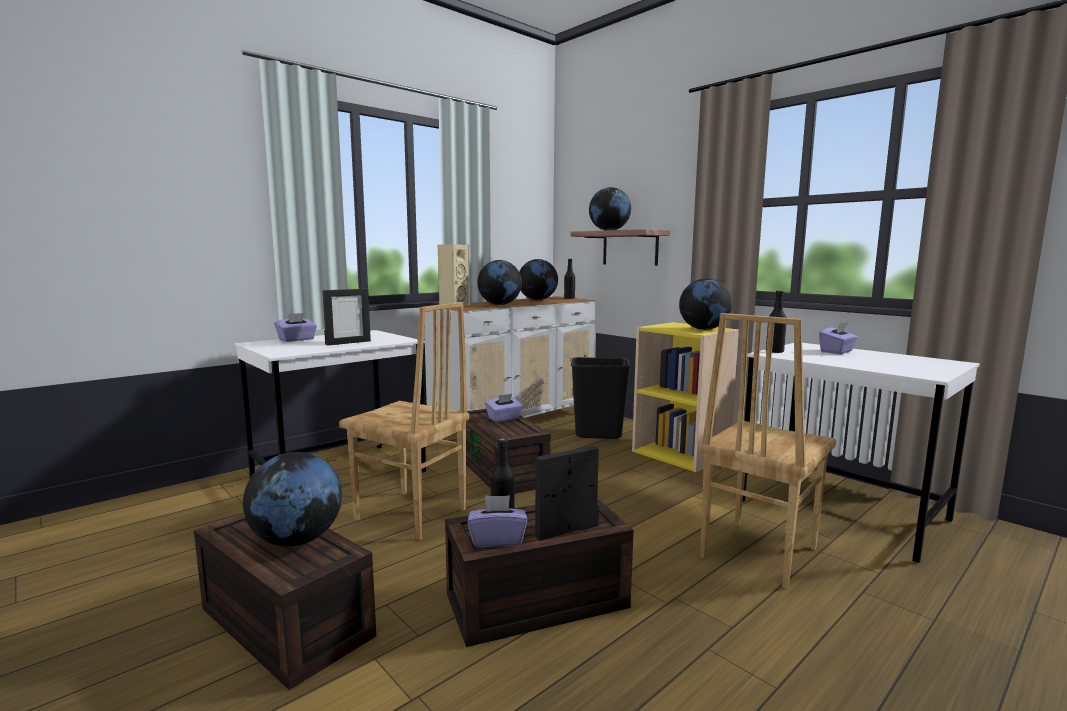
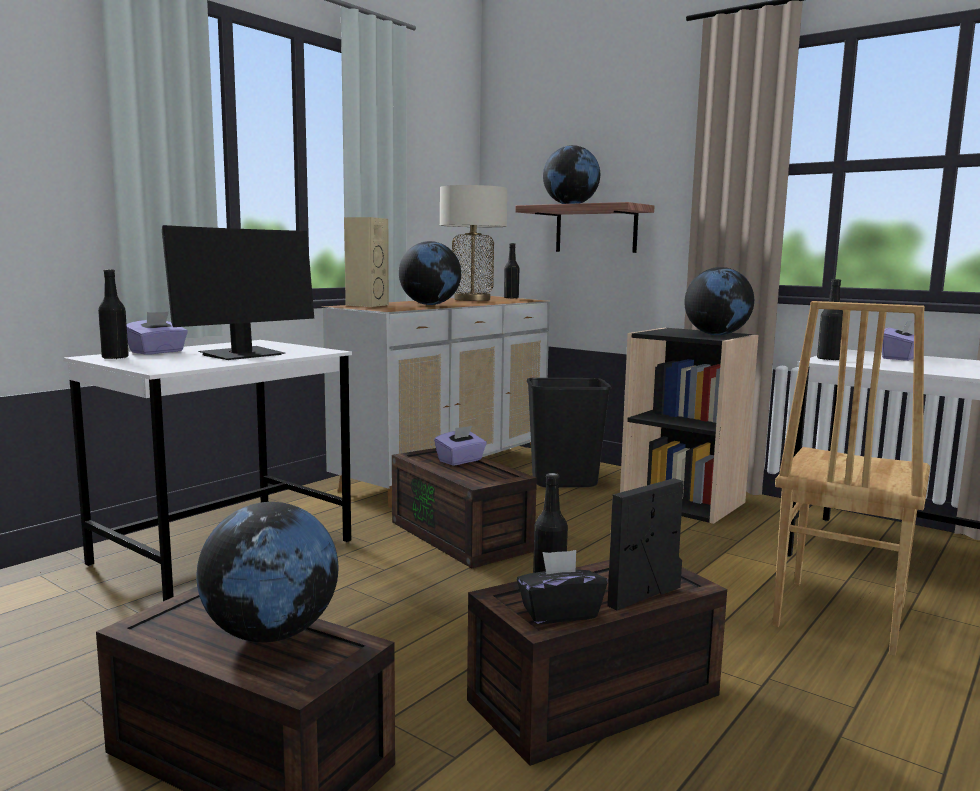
camera: 10 degrees left, 0 degrees up
picture frame [323,289,371,345] -> monitor [162,225,314,360]
brown chair [339,302,469,540] -> none
purple tissue box [468,495,527,547] -> black tissue box [517,550,607,624]
globe [519,259,558,300] -> table lamp [440,185,507,301]
yellow bookcase [632,322,739,472] -> black bookcase [620,328,758,524]
none -> black bottle [98,269,129,359]

